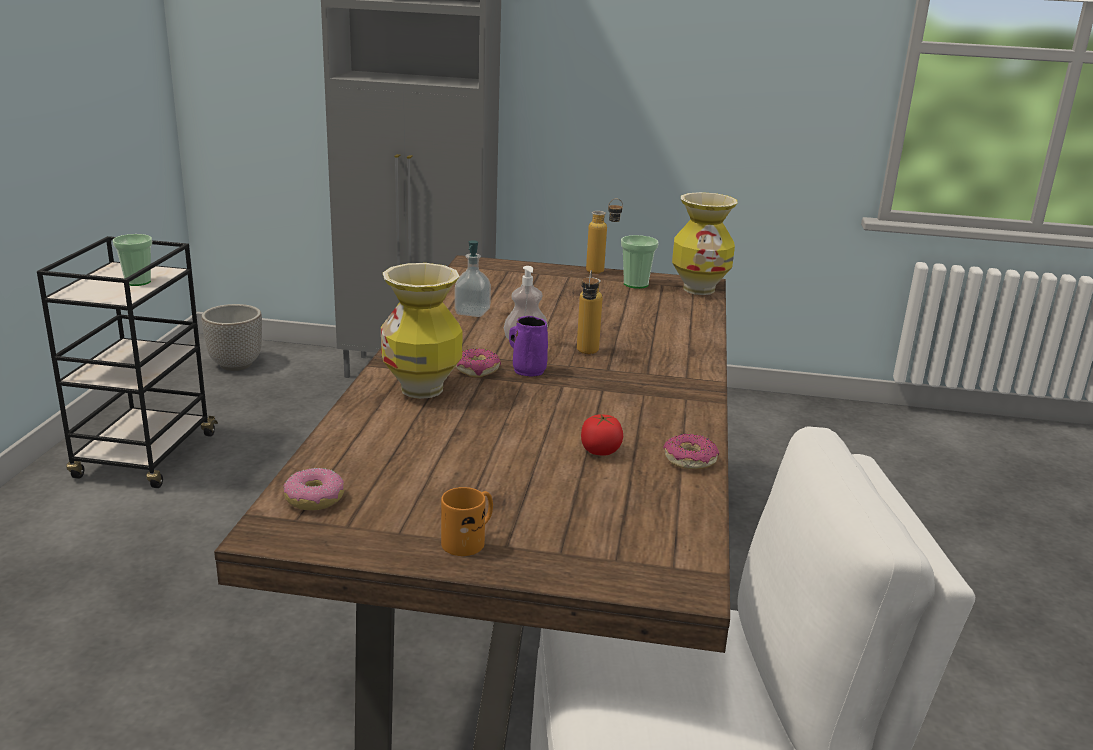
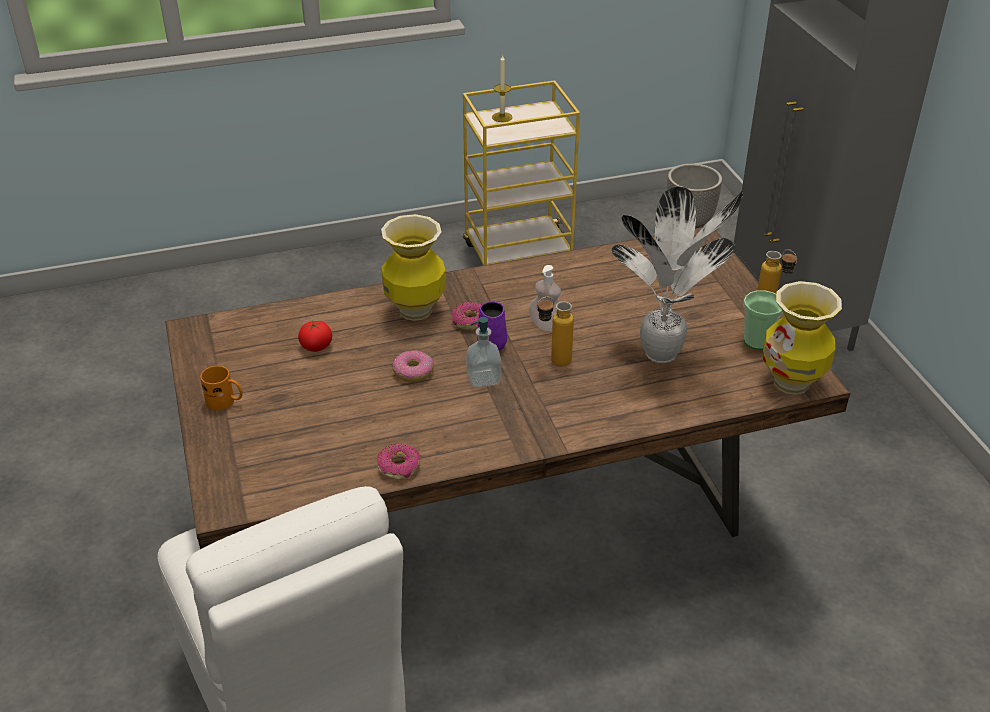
camera: 65 degrees right, 15 degrees up
black cart [37,236,218,488] -> yellow cart [463,80,580,265]
cup [113,234,152,286] -> none
donut [283,468,345,510] -> donut moved to [392,350,434,382]
soap dispenser [455,240,491,317] -> soap dispenser moved to [466,317,501,388]
tomato [581,414,623,455] -> tomato moved to [298,321,332,352]
none -> candle [492,54,513,122]
none -> potted plant [611,186,743,363]

